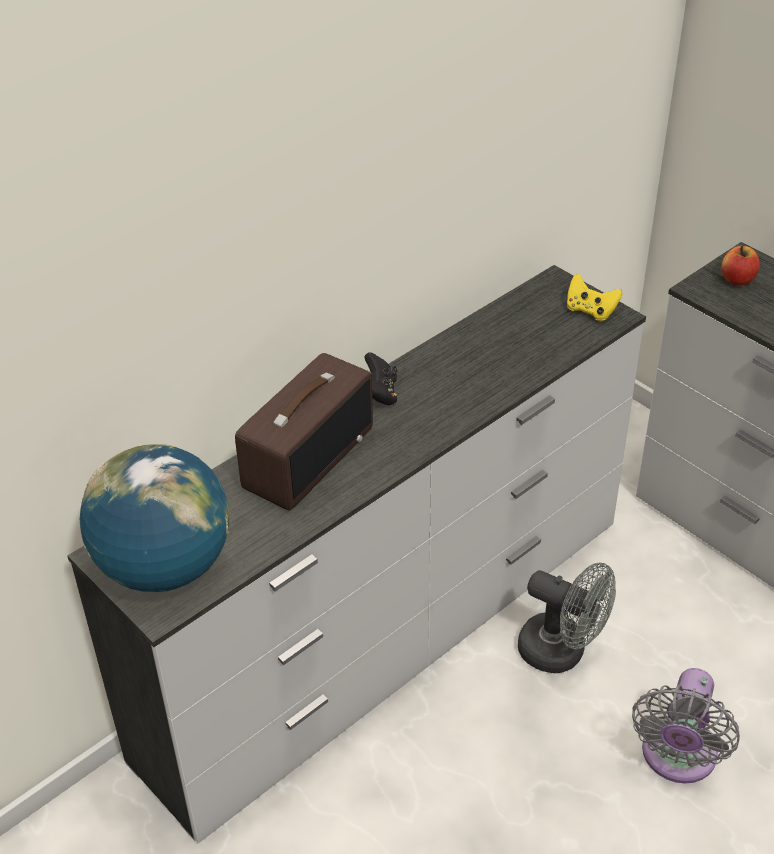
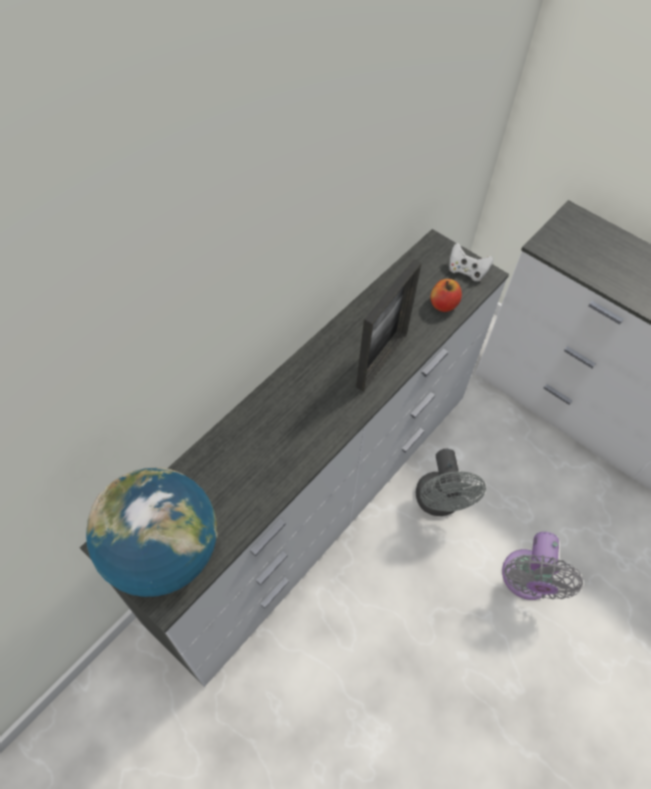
camera: 10 degrees left, 15 degrees up
radio [235,353,373,511] -> none
black game controller [364,352,397,406] -> none
grey fan [518,562,616,673] -> grey fan turned 60 degrees clockwise [416,449,486,516]
yellow game controller [567,273,623,321] -> white game controller [449,243,494,281]
apple [721,246,760,286] -> apple moved to [431,279,462,312]
none -> picture frame [356,259,421,391]

